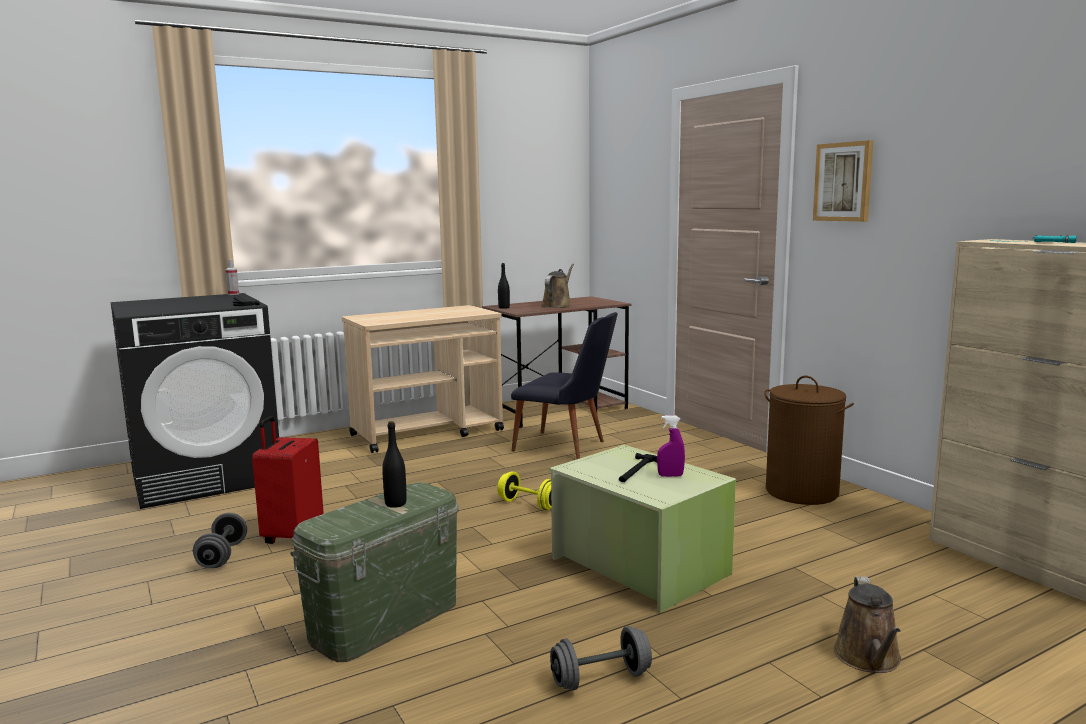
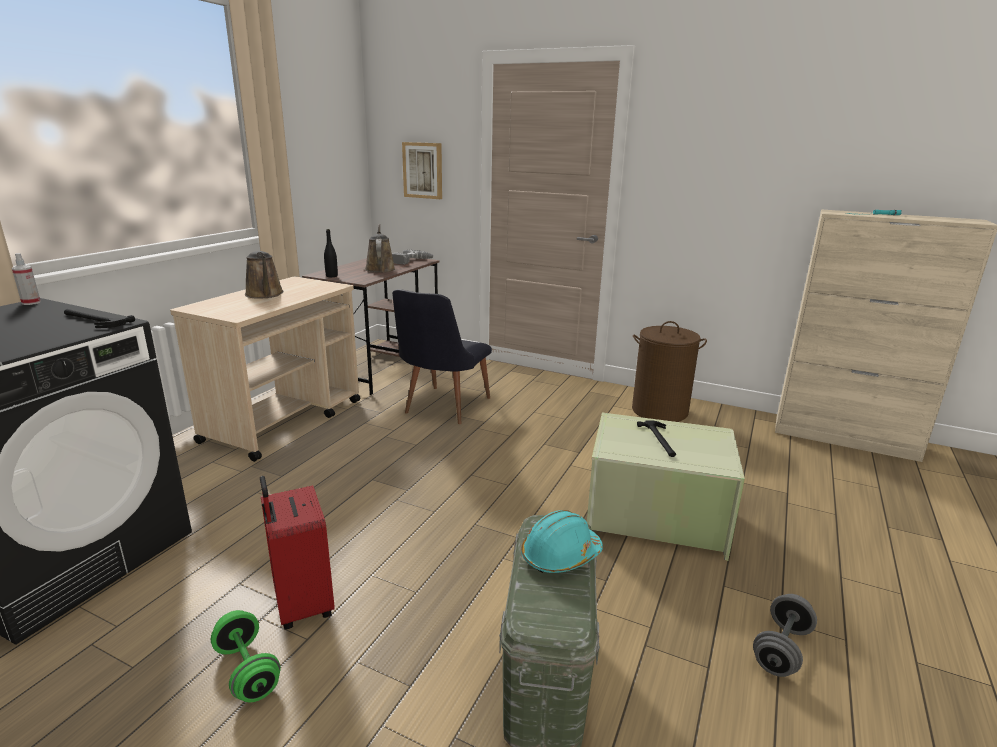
camera: 35 degrees left, 10 degrees up
grey dumbbell [193,513,247,568] -> green dumbbell [211,610,281,702]
black bottle [382,421,407,508] -> turquoise hard hat [521,510,603,573]
yellow dumbbell [497,471,552,511] -> none
black chair [511,312,618,459] -> black chair turned 120 degrees clockwise [392,289,492,424]
purple spray bottle [657,416,685,477] -> none
picture [813,140,873,222] -> picture moved to [402,142,442,199]
brown watering can [834,577,901,673] -> brown watering can moved to [245,251,284,299]
none -> power drill [392,250,434,264]

